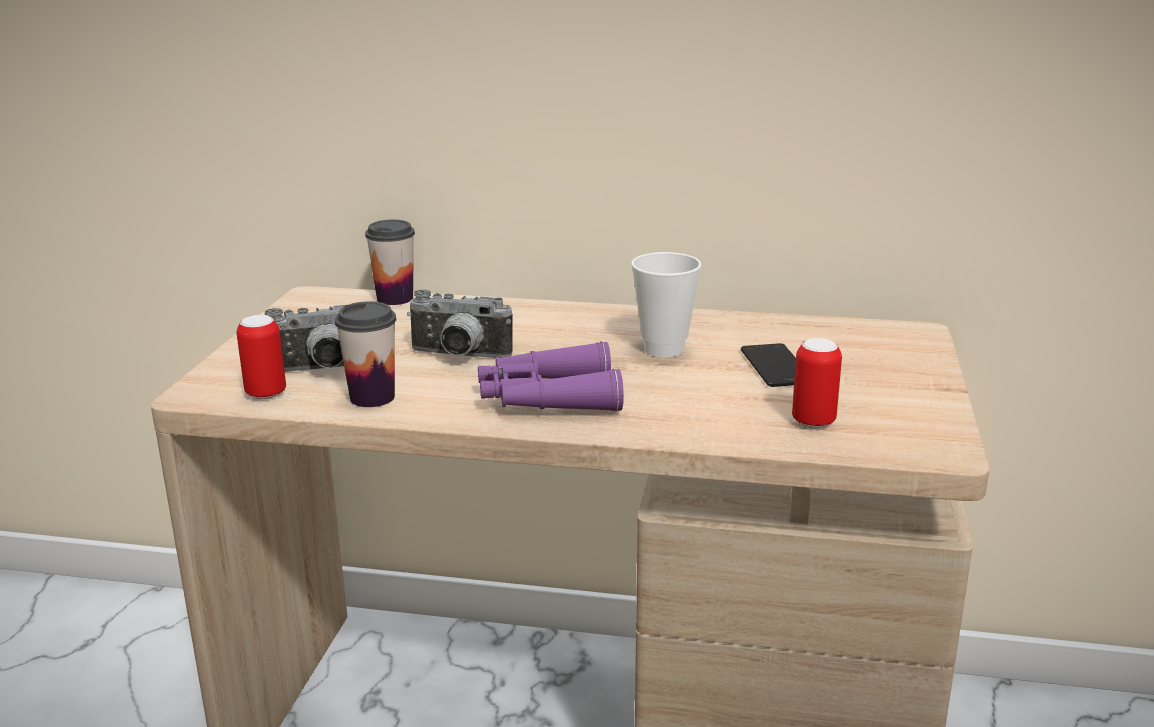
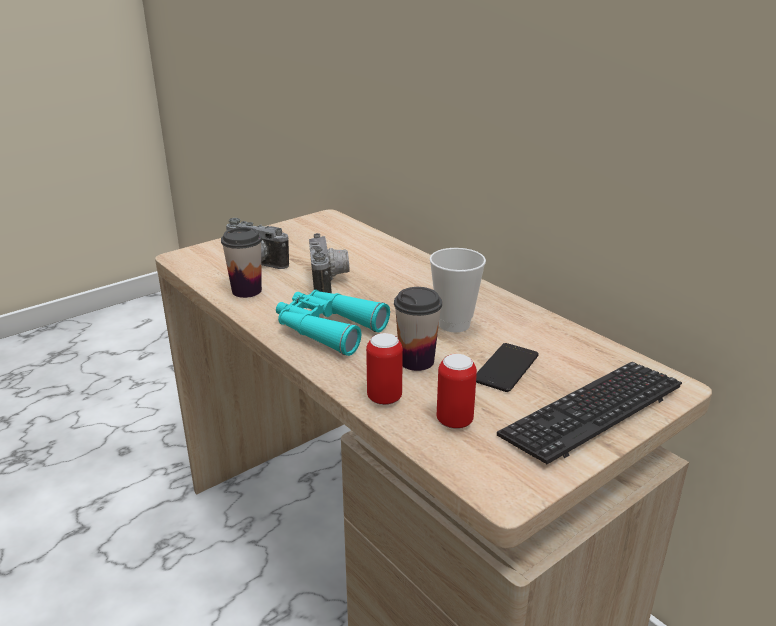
camera: 40 degrees right, 5 degrees up
can [237,315,286,399] -> can moved to [366,333,403,405]
cup [365,220,415,305] -> cup moved to [394,287,442,371]
camera [407,290,513,358] -> camera turned 150 degrees counterclockwise [309,233,349,293]
purple binoculars [478,341,624,412] -> turquoise binoculars [276,290,390,356]
none -> keyboard [497,362,682,464]

